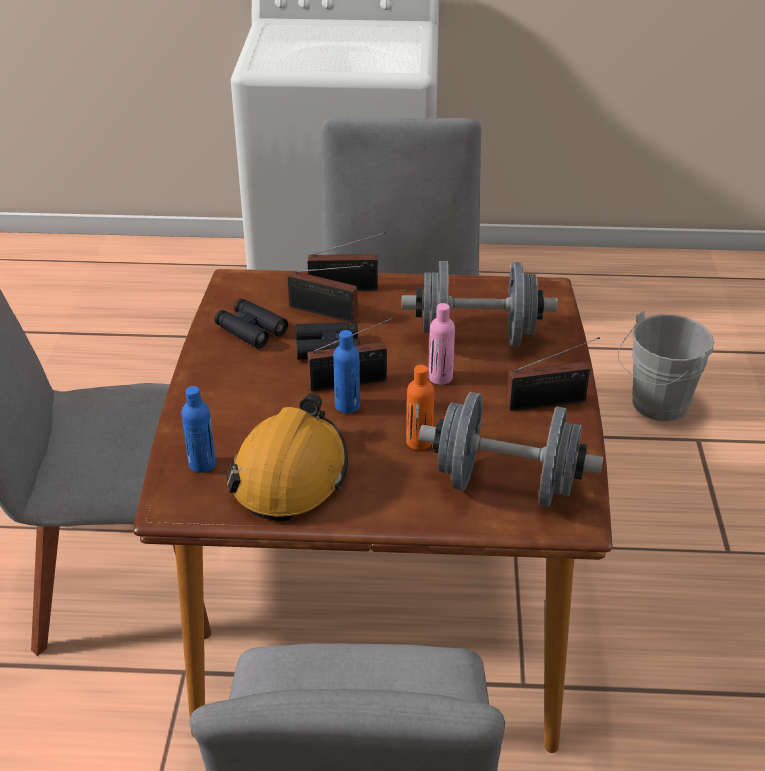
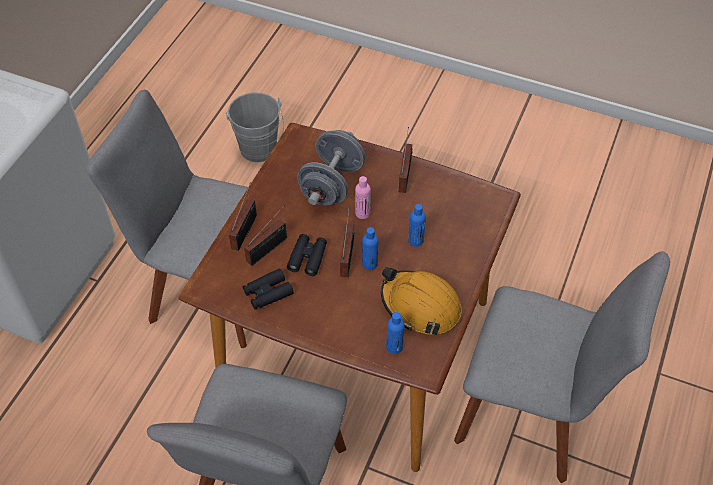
camera: 70 degrees left, 15 degrees up
orange bottle [406,365,434,450] -> blue bottle [408,204,426,247]
grey dumbbell [419,392,603,507] -> none

